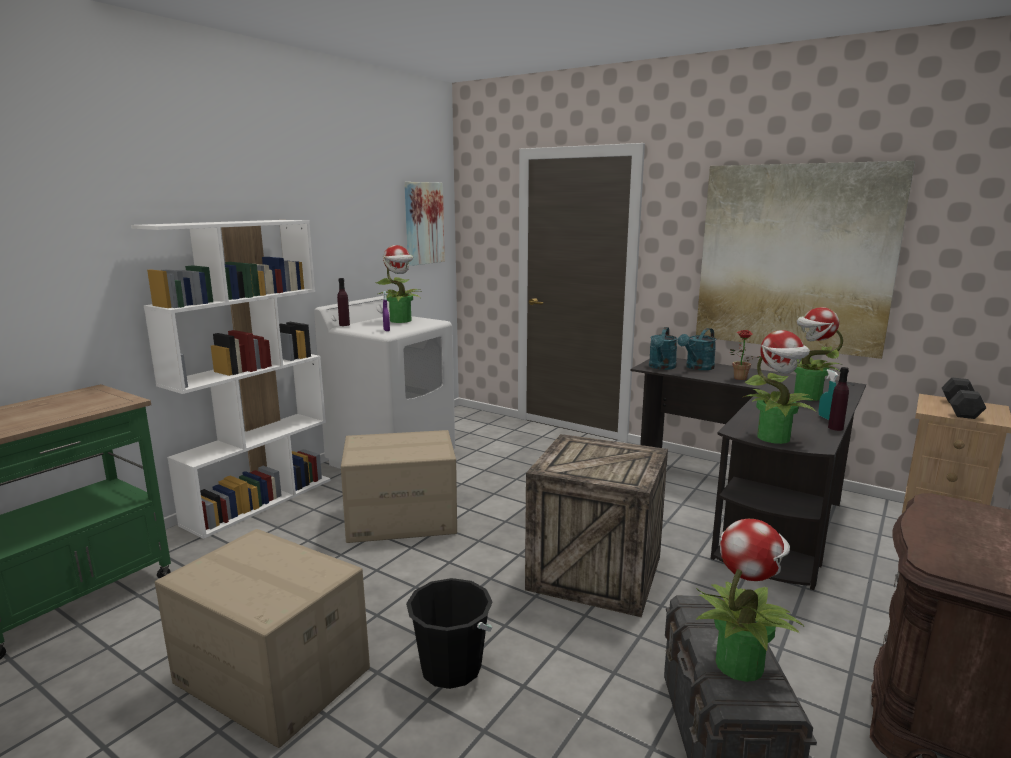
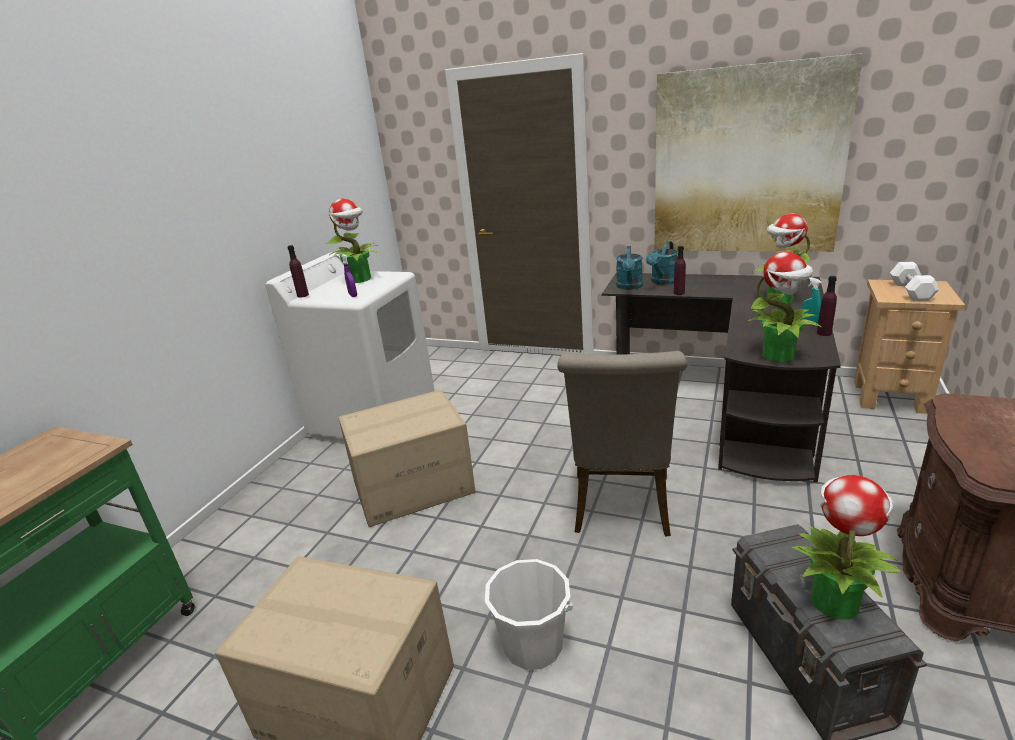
camera: 10 degrees left, 10 degrees up
white bookcase [131,220,331,539] -> none
picture [404,182,445,266] -> none
black bucket [406,578,493,689] -> white bucket [485,559,573,670]
crate [525,434,668,617] -> beige chair [557,351,687,537]
potted plant [730,330,761,380] -> none
black dumbbell [942,377,986,419] -> white dumbbell [890,262,939,301]
none -> purple bottle [674,246,686,295]

